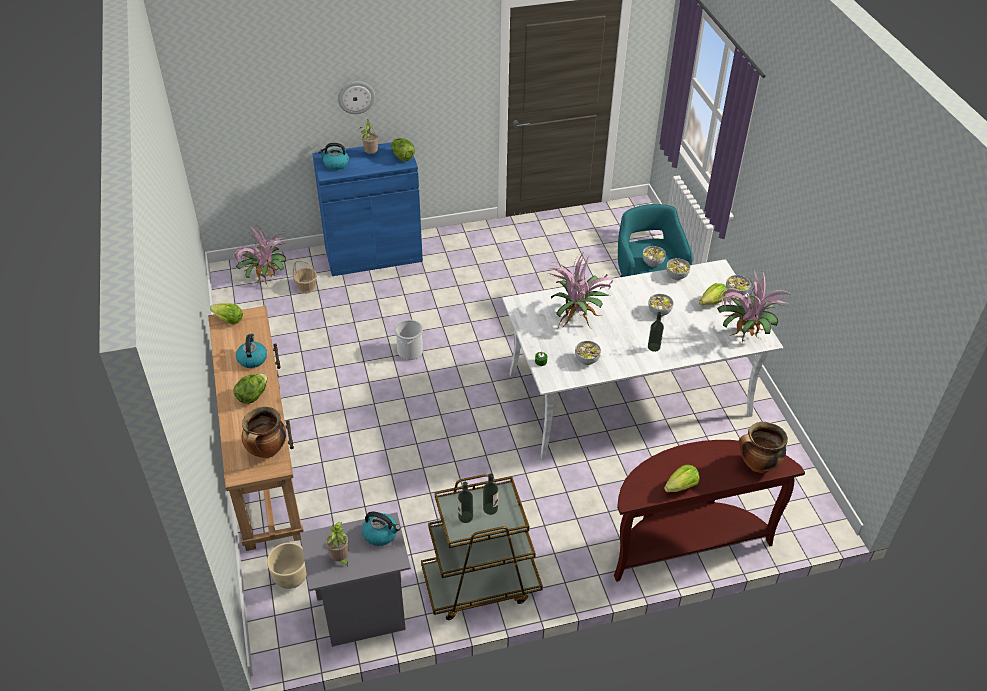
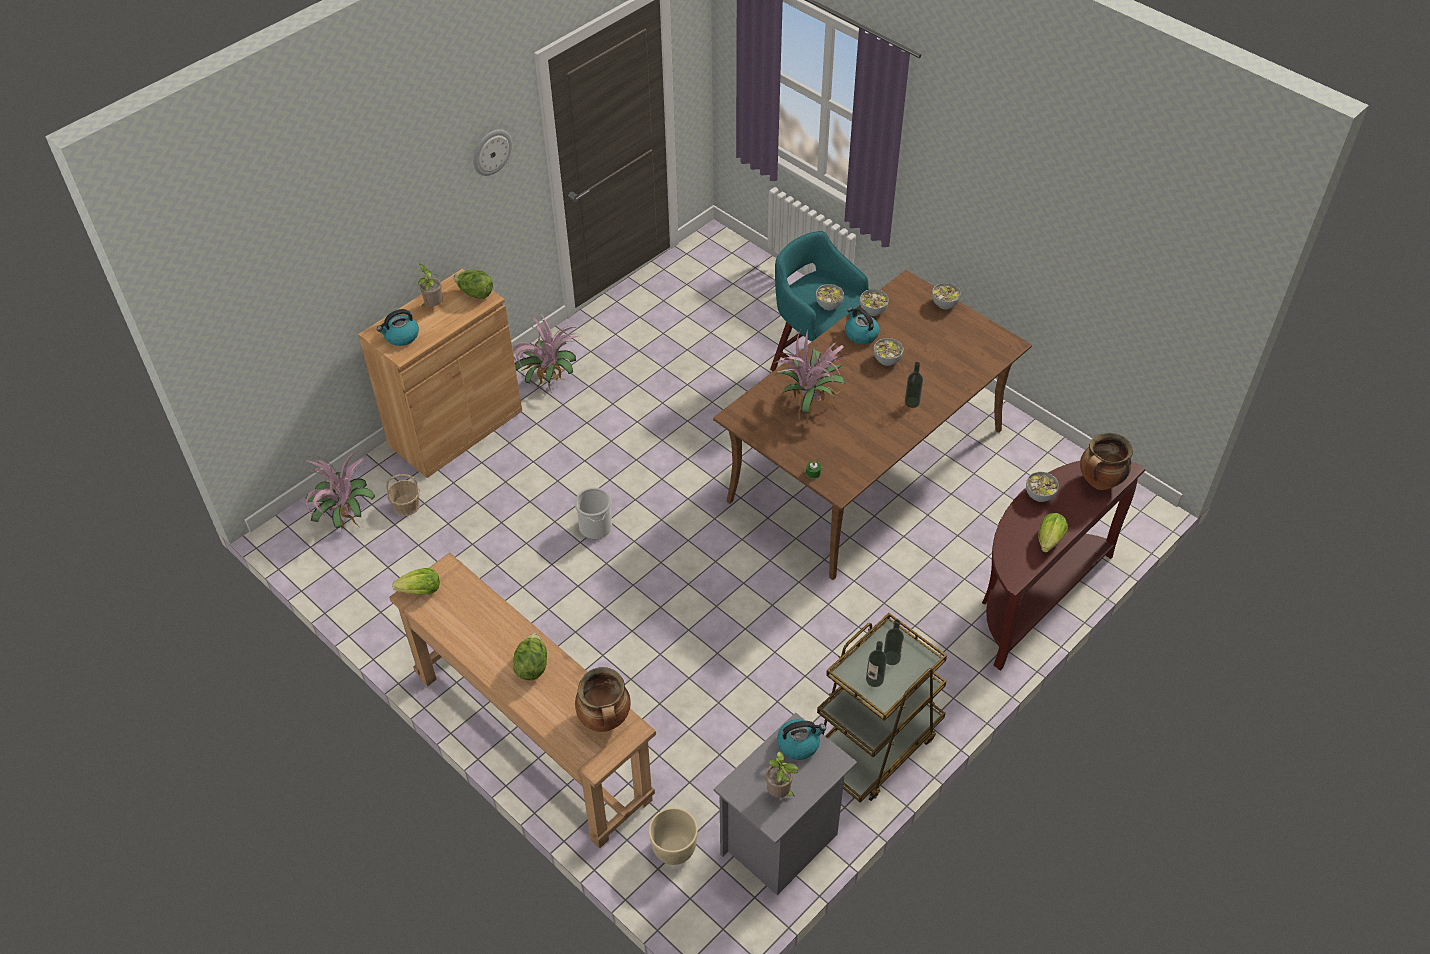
camera: 30 degrees left, 5 degrees up
kettle [236,334,267,368] -> kettle moved to [845,307,879,344]
blue cabinet [312,142,423,276] -> brown cabinet [358,269,522,478]
wall clock [338,81,375,114] -> wall clock moved to [473,129,512,176]
white dining table [502,259,783,459] -> brown dining table [713,270,1032,580]
bowl [575,341,601,365] -> bowl moved to [1026,472,1059,502]
lettuce [699,283,728,305] -> none
potted plant [717,270,790,345] -> potted plant moved to [512,315,579,393]

